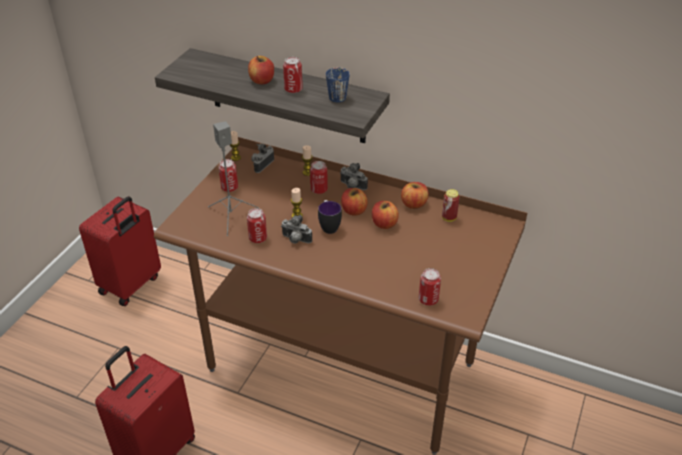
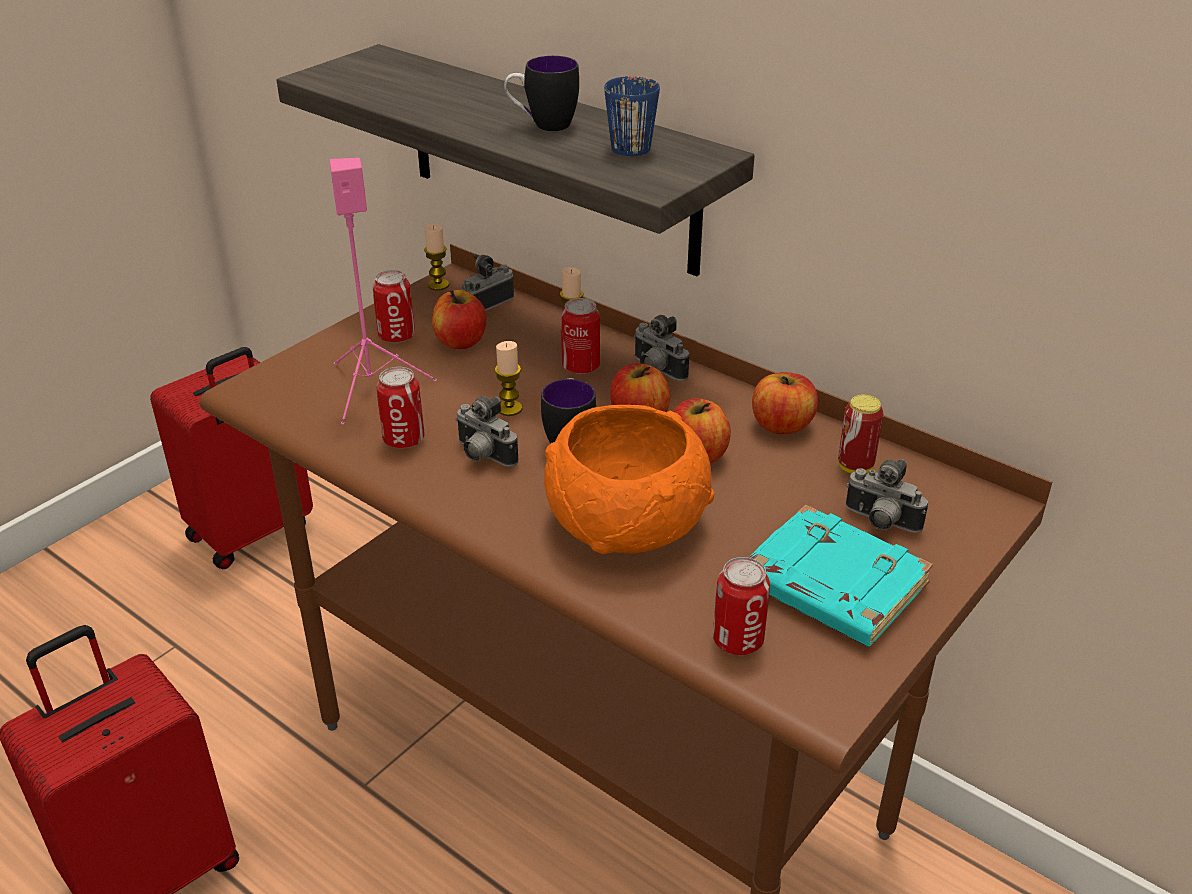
camera: 15 degrees right, 5 degrees down
grey speaker [208,121,259,236] -> pink speaker [330,158,437,425]
apple [248,56,274,84] -> apple moved to [432,290,486,349]
can [283,57,303,93] -> mug [504,56,579,131]
none -> orange bowl [544,405,714,554]
none -> turquoise book [748,505,933,647]
none -> camera [846,459,928,533]

